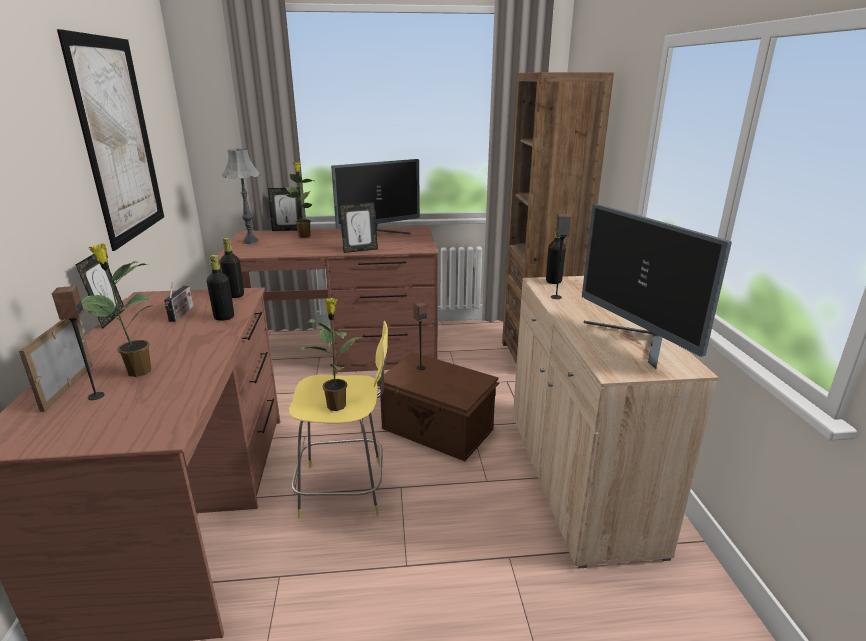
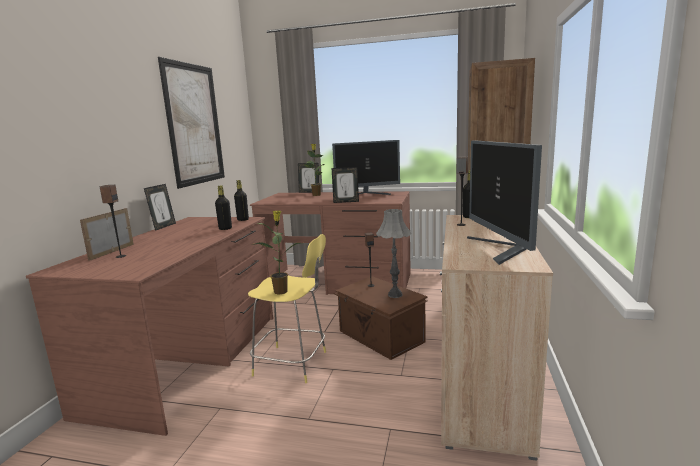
camera: 20 degrees right, 10 degrees down
potted plant [81,243,153,377] -> none
radio [164,283,194,322] -> none
grey table lamp [222,149,260,244] -> grey table lamp moved to [376,209,411,298]

